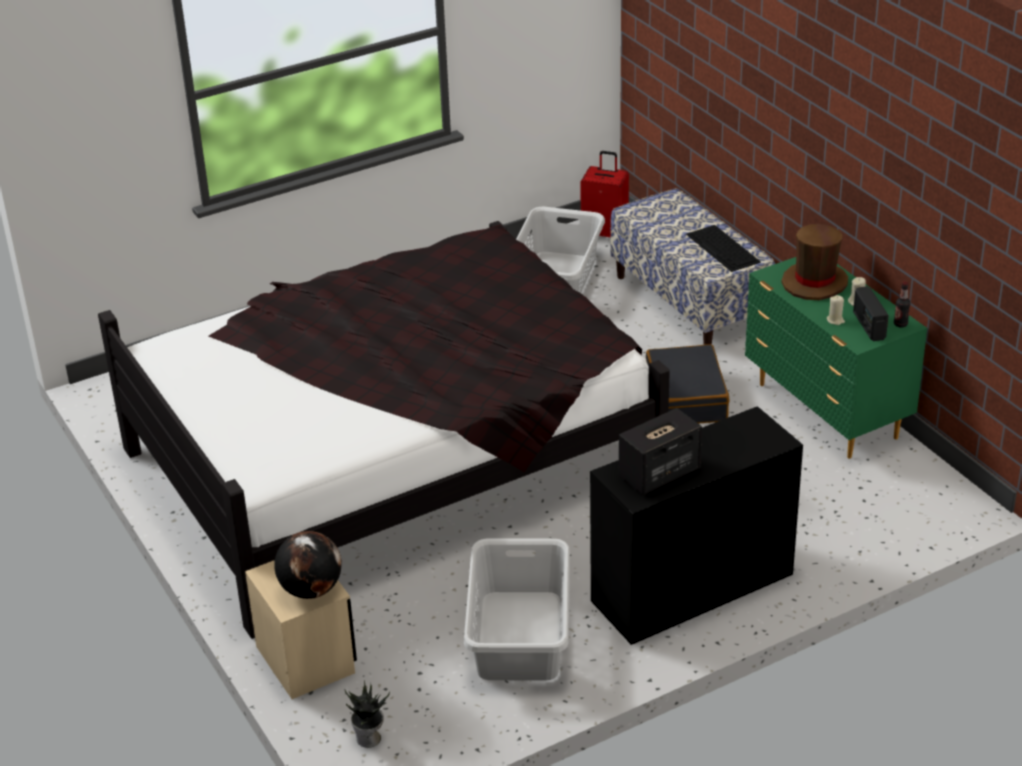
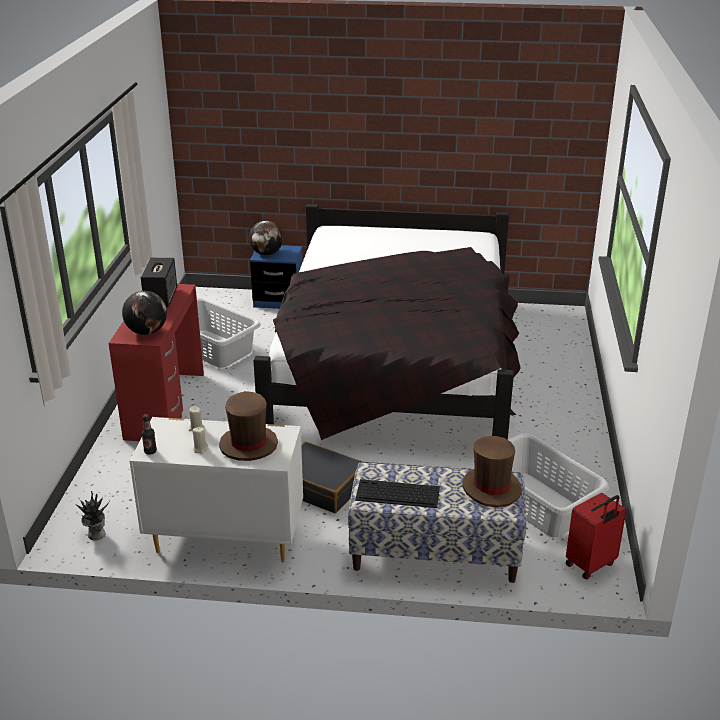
camera: 125 degrees right, 5 degrees down
beige nightstand [245,560,357,699] -> blue nightstand [250,245,303,309]
potted plant [344,681,390,748] -> potted plant moved to [76,491,110,540]
black desk [590,406,803,645] -> red desk [108,284,204,441]
green dresser [745,257,927,459] -> white dresser [130,417,303,563]
radio [853,286,889,341] -> none
none -> globe [122,291,167,335]
none -> brown hat [462,436,522,507]

